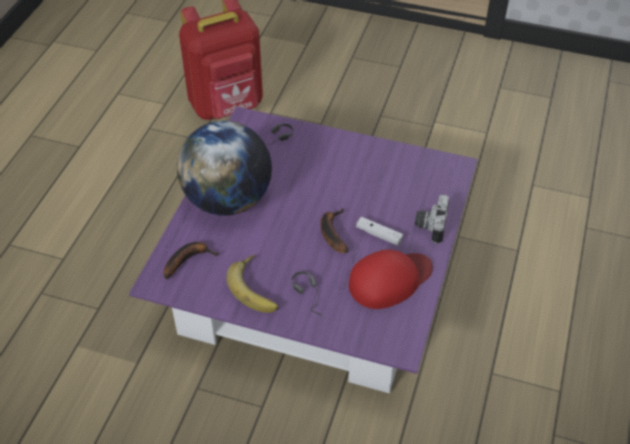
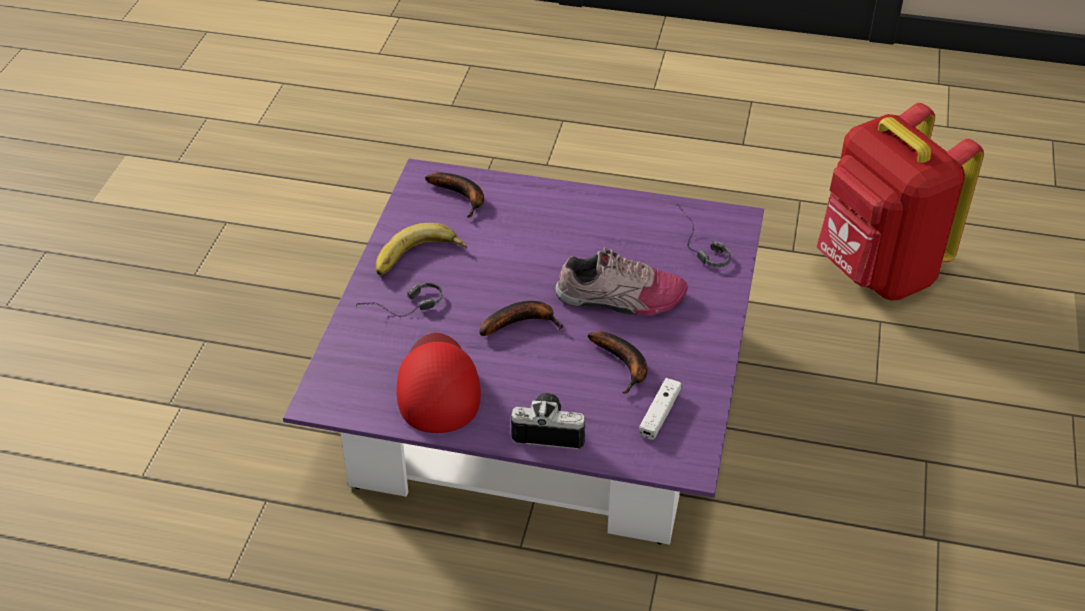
camera: 85 degrees right, 5 degrees down
globe [177,121,272,216] -> none
red cap [349,250,433,309] -> red cap turned 150 degrees counterclockwise [397,333,481,433]
white game controller [356,217,403,246] -> white game controller moved to [639,378,681,440]
none -> shoe [555,248,688,316]
none -> banana [587,331,647,394]

